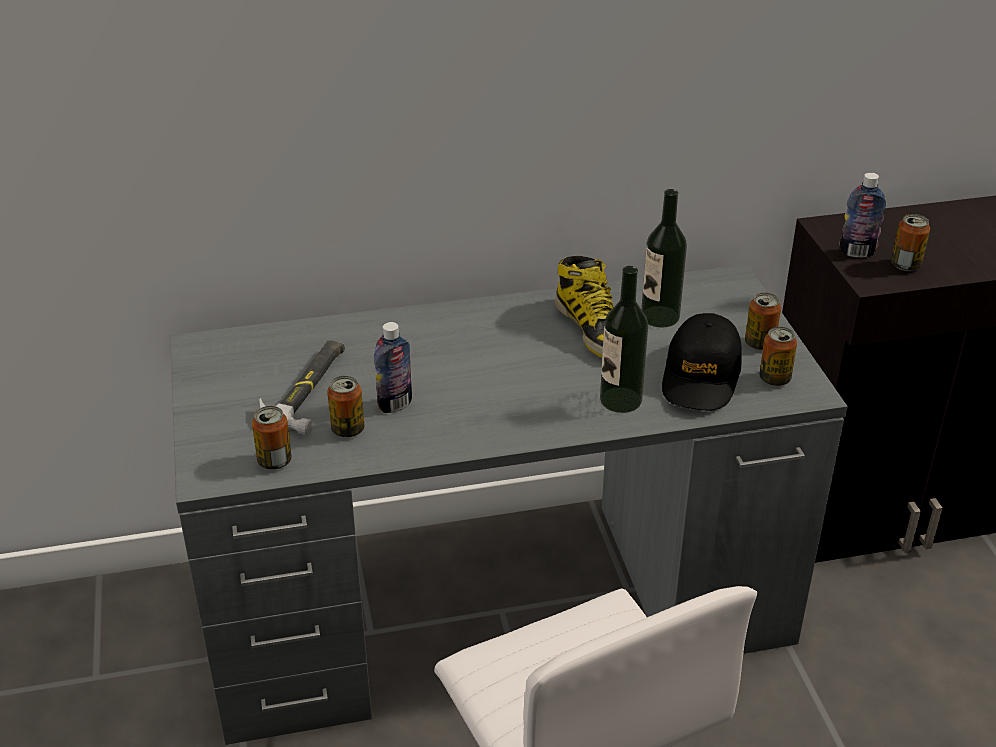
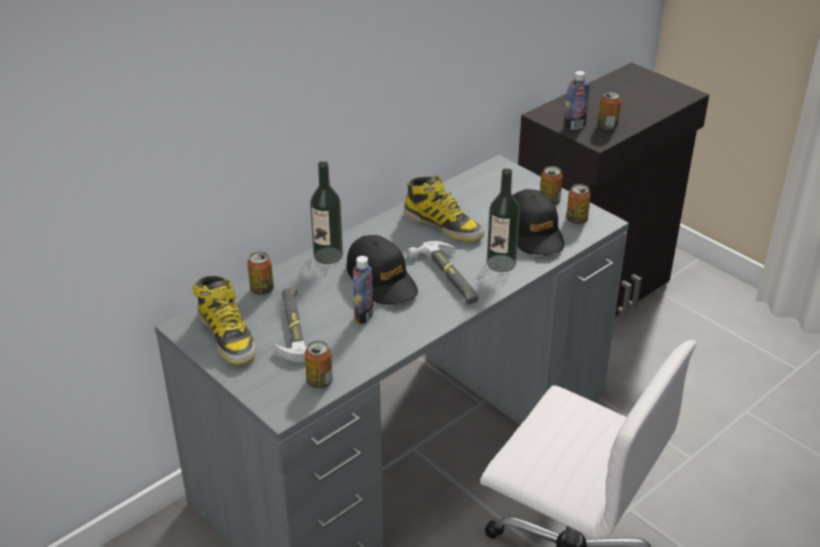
camera: 30 degrees left, 0 degrees up
can [327,376,365,438] -> can moved to [247,251,274,295]
bottle [641,189,687,328] -> bottle moved to [310,161,343,264]
none -> boot [193,276,256,365]
none -> black cap [347,235,418,305]
none -> hammer [407,241,479,304]

